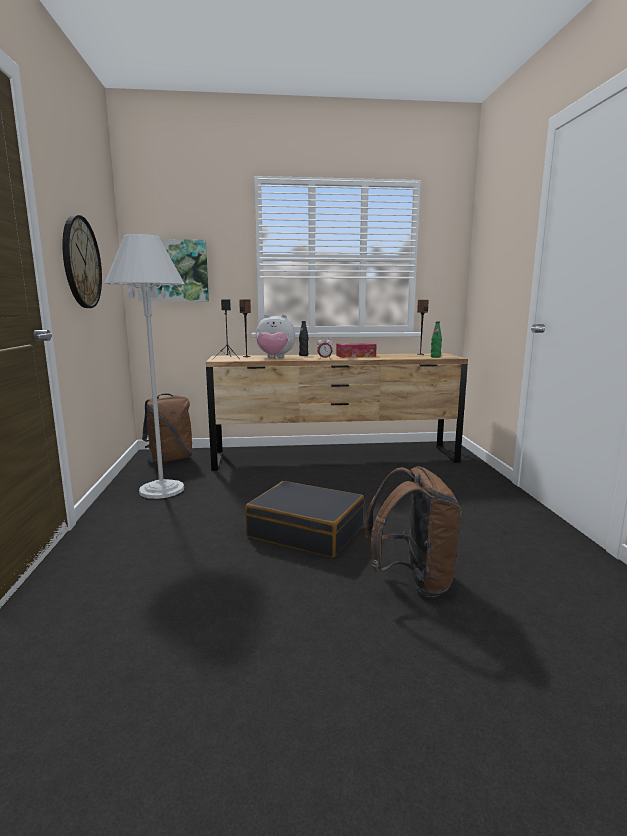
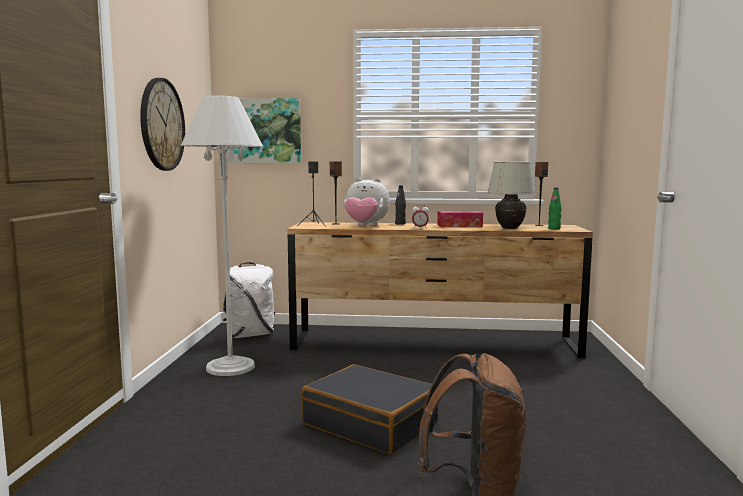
camera: 10 degrees right, 5 degrees down
brown backpack [142,393,192,463] -> white backpack [223,262,275,338]
none -> white table lamp [487,162,536,229]

